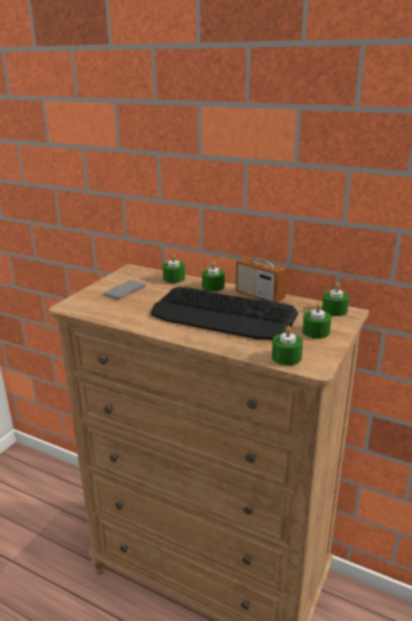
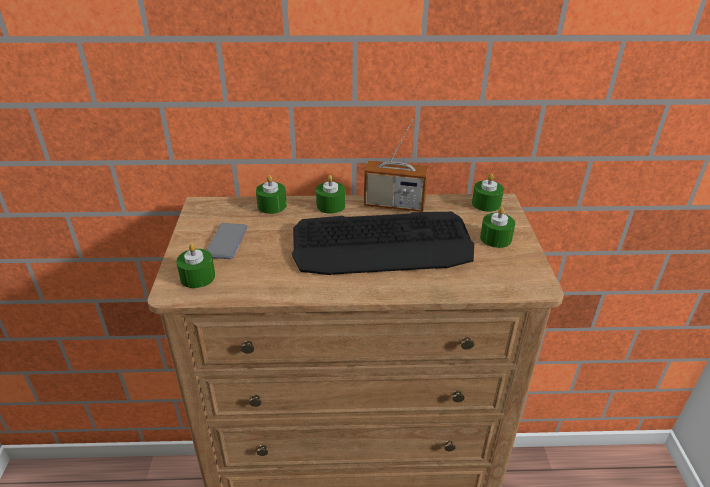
camera: 30 degrees left, 10 degrees up
green candle [272,326,303,365] -> green candle moved to [176,243,215,288]

